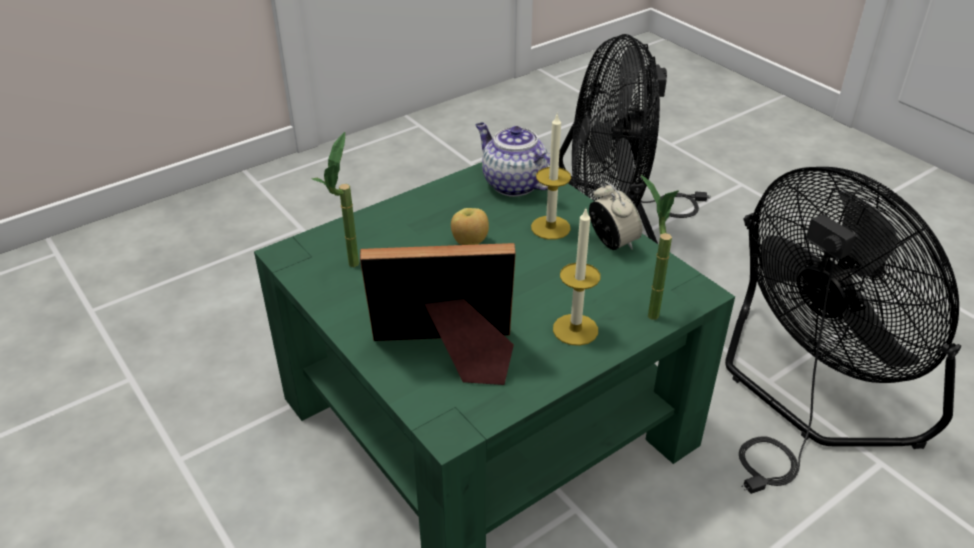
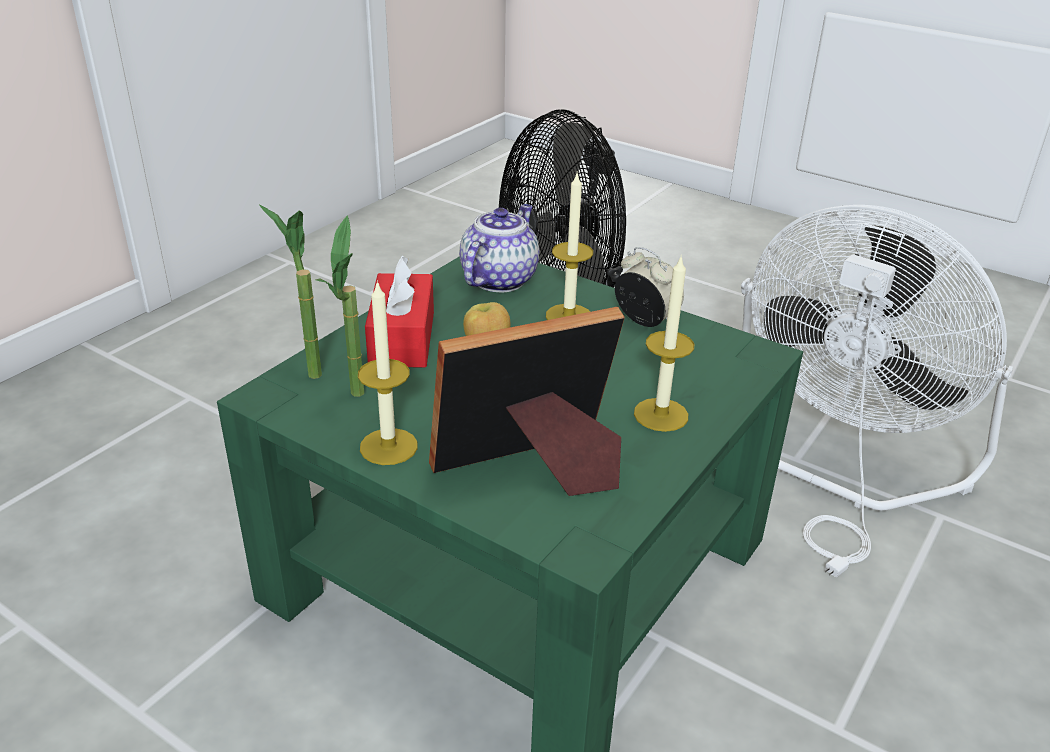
camera: 20 degrees left, 5 degrees down
teapot [476,123,550,197] -> teapot turned 90 degrees clockwise [459,204,540,292]
potted plant [641,175,679,320] -> potted plant moved to [259,204,322,379]
black fan [725,167,961,494] -> white fan [741,205,1013,577]
none -> candle [358,280,418,465]
none -> red tissue box [365,256,434,368]

